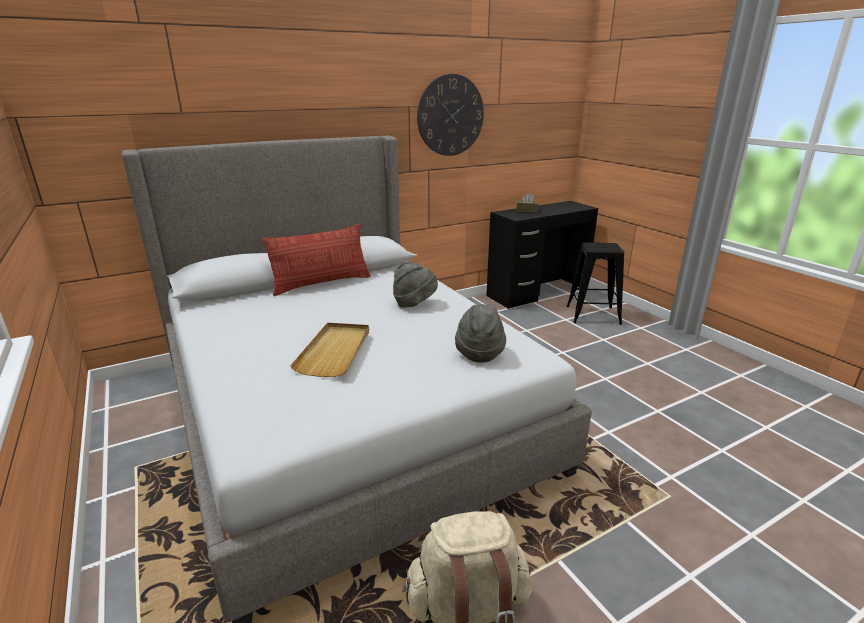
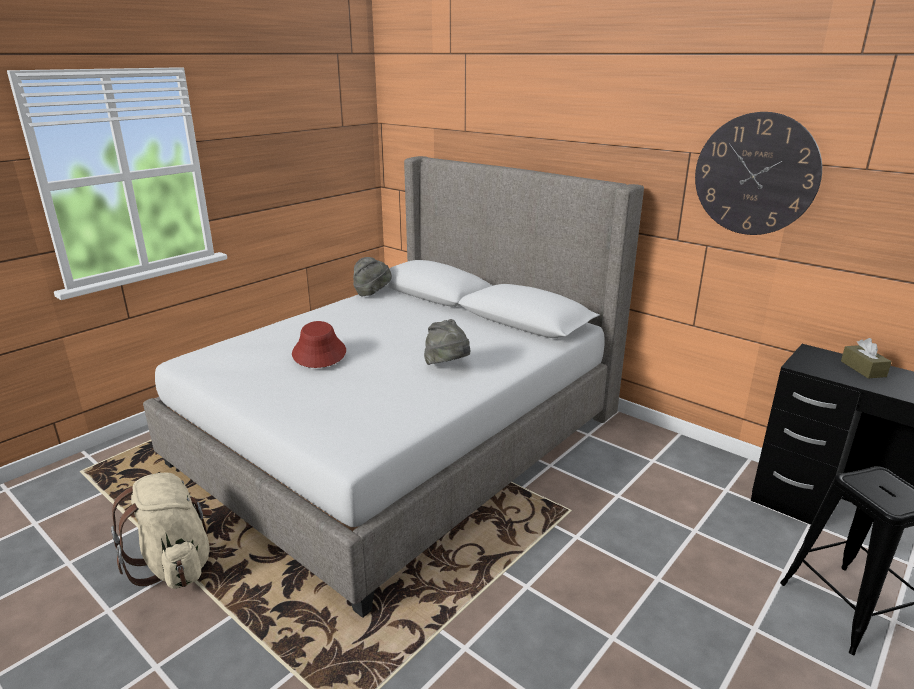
camera: 70 degrees right, 0 degrees up
pillow [262,224,371,296] -> none
beige tray [290,323,369,377] -> red hat [292,321,346,368]
grey hat [455,304,506,363] -> grey hat moved to [353,257,392,296]

